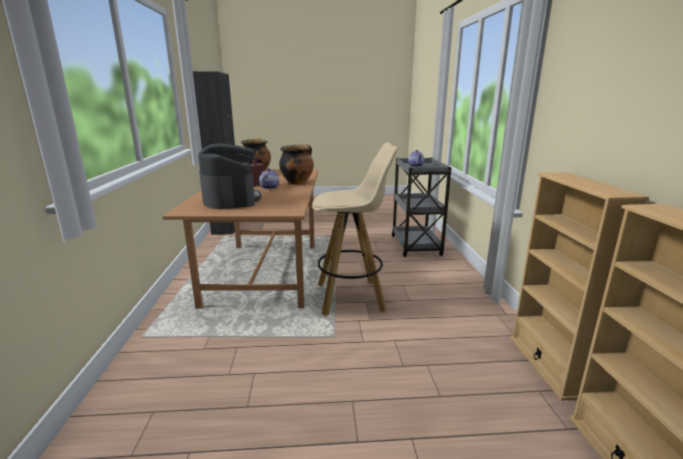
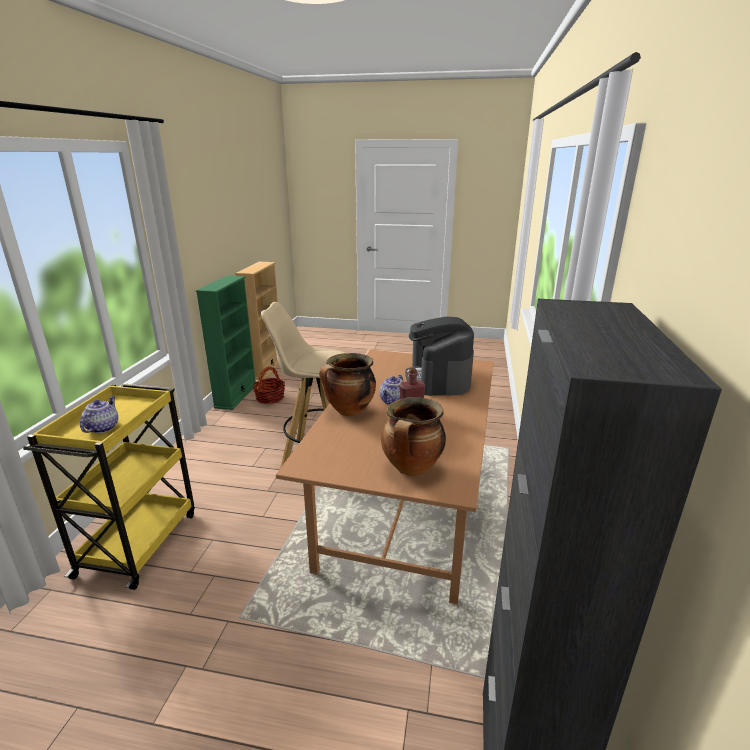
camera: 165 degrees left, 5 degrees up
grey cart [392,157,452,257] -> yellow cart [23,383,195,590]
beige bookcase [510,173,649,401] -> green bookcase [196,276,256,410]
none -> basket [253,367,285,404]

